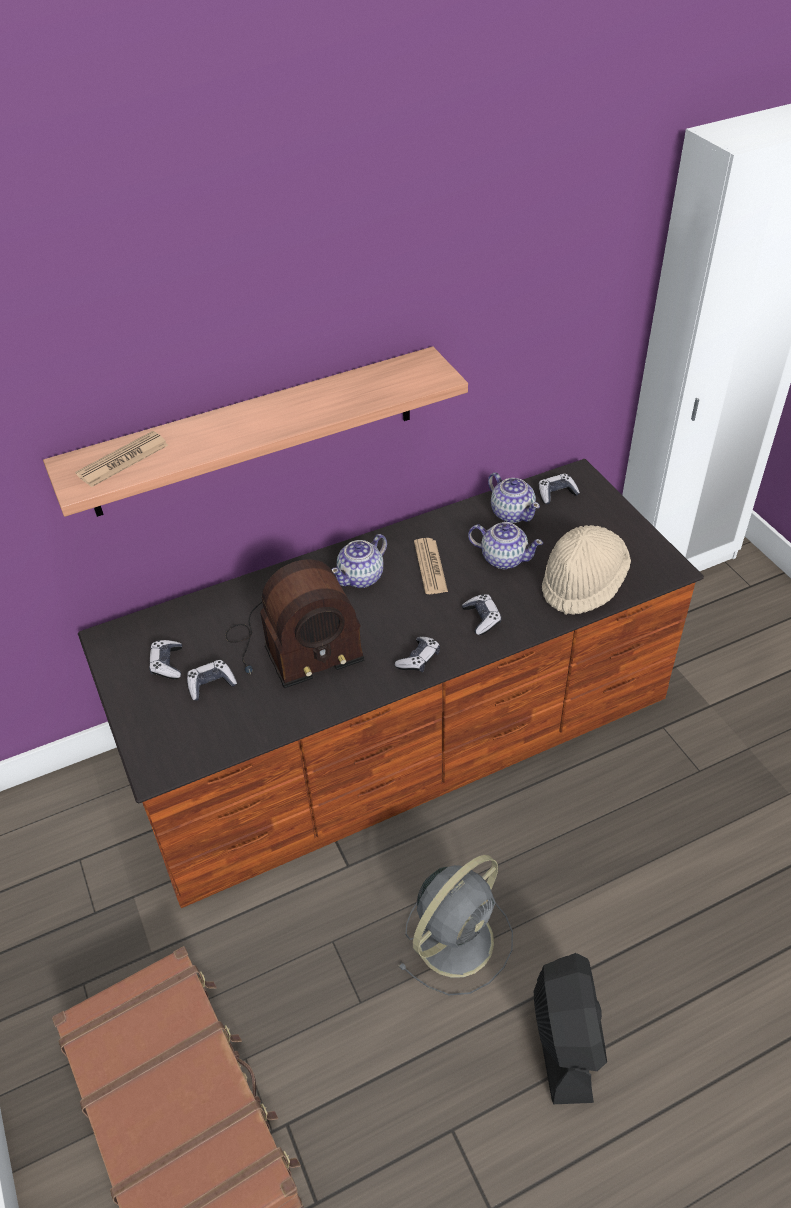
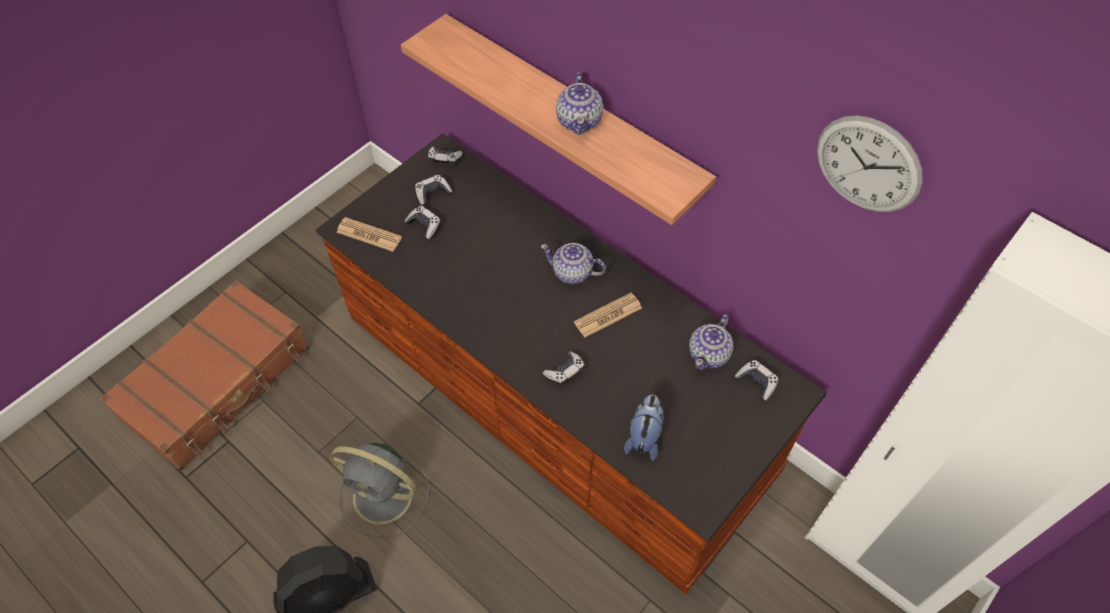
camera: 65 degrees right, 10 degrees up
newspaper [75,431,168,487] -> newspaper moved to [336,217,402,252]
radio [226,559,365,689] -> none
game controller [395,637,440,672] -> game controller moved to [428,147,463,167]
teapot [468,522,543,569] -> teapot moved to [556,72,603,135]
beige hat [542,525,631,615] -> plush toy [624,395,663,461]
none -> wall clock [816,115,923,212]

